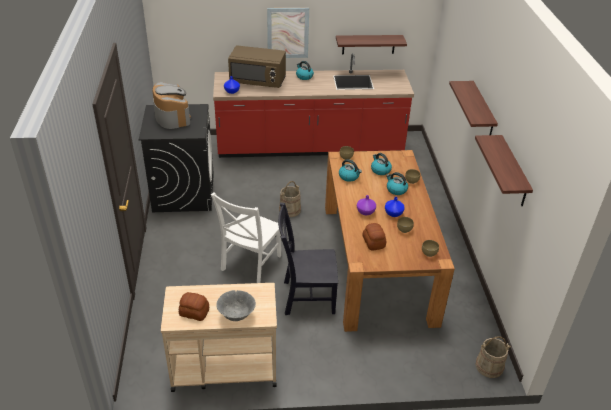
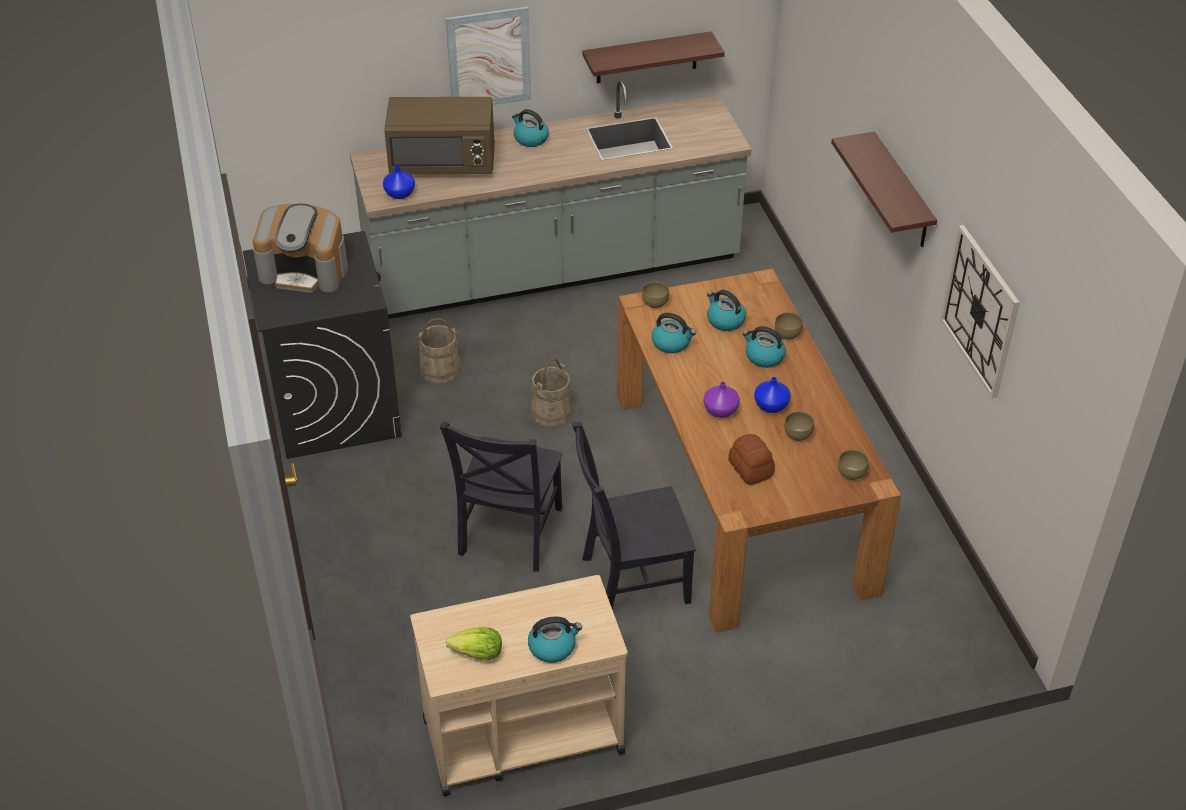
camera: 10 degrees left, 5 degrees up
coffee machine [152,82,191,129] -> coffee machine turned 135 degrees clockwise [253,204,348,293]
bread [179,292,209,321] -> lettuce [446,627,502,660]
white chair [211,192,281,283] -> black chair [440,421,563,571]
red counter [213,53,414,158] -> grey counter [350,81,752,319]
grey bowl [216,290,256,321] -> kettle [528,616,582,663]
shelf [475,135,533,206] -> wall clock [940,225,1020,399]
beige bucket [475,336,511,378] -> beige bucket moved to [415,318,461,384]

